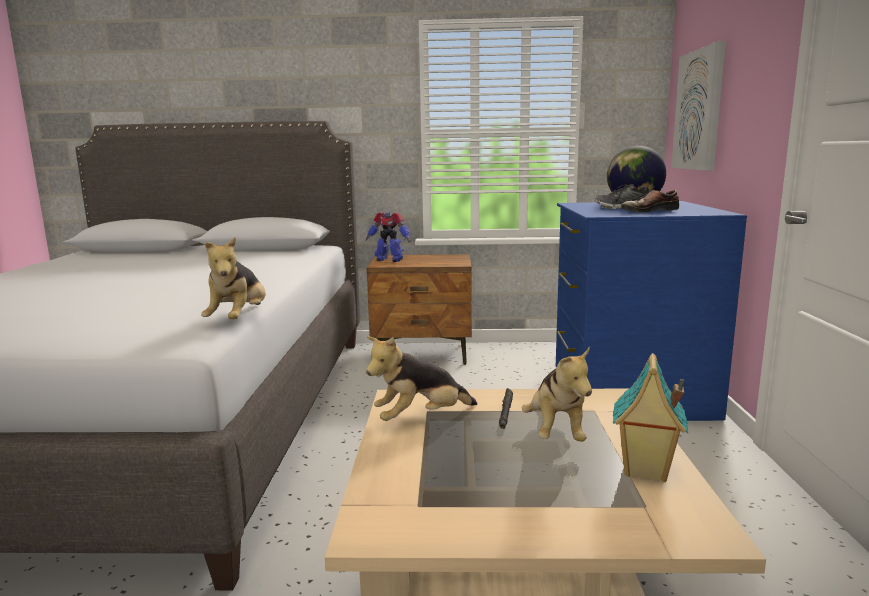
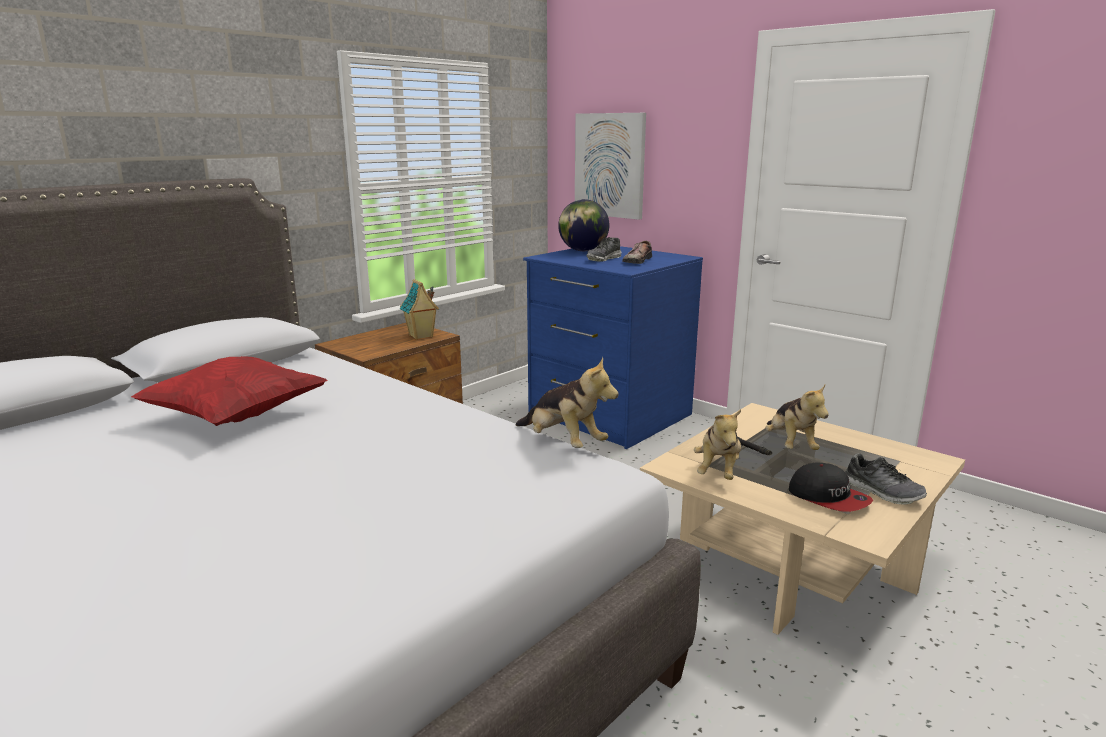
camera: 50 degrees left, 5 degrees up
toy robot [366,212,411,262] -> none
plush toy [522,347,592,442] -> plush toy turned 45 degrees clockwise [766,385,829,450]
toy house [613,353,688,482] -> toy house moved to [400,279,440,340]
none -> red pillow [131,356,328,426]
none -> cap [789,462,873,512]
none -> shoe [845,453,927,505]

